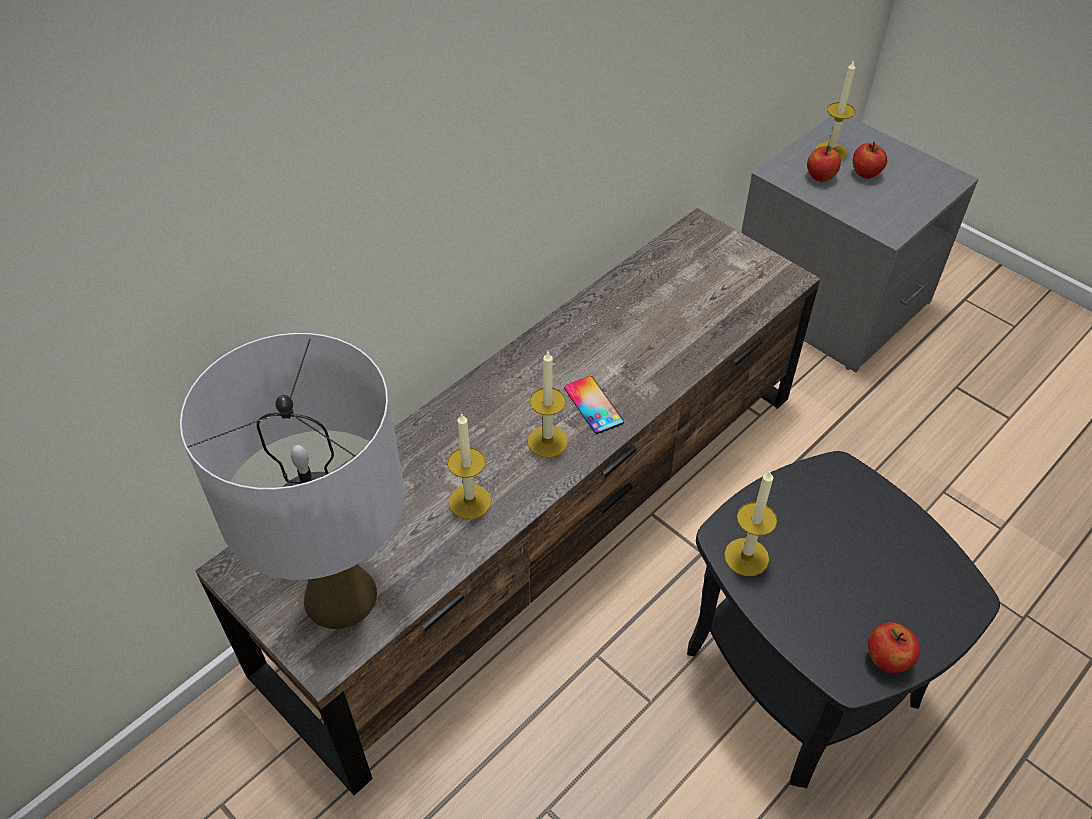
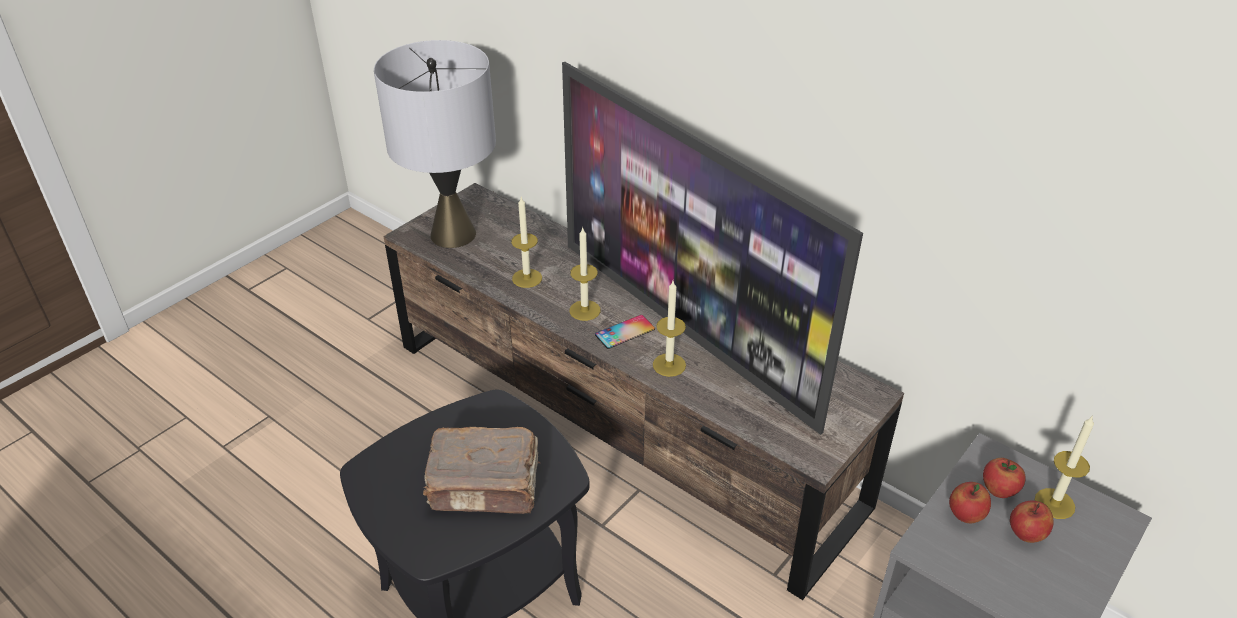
camera: 85 degrees right, 10 degrees down
candle [724,471,777,576] -> candle moved to [653,281,686,377]
apple [868,622,920,673] -> apple moved to [949,482,991,523]
none -> brown book [423,427,540,514]
none -> television [562,62,863,435]

